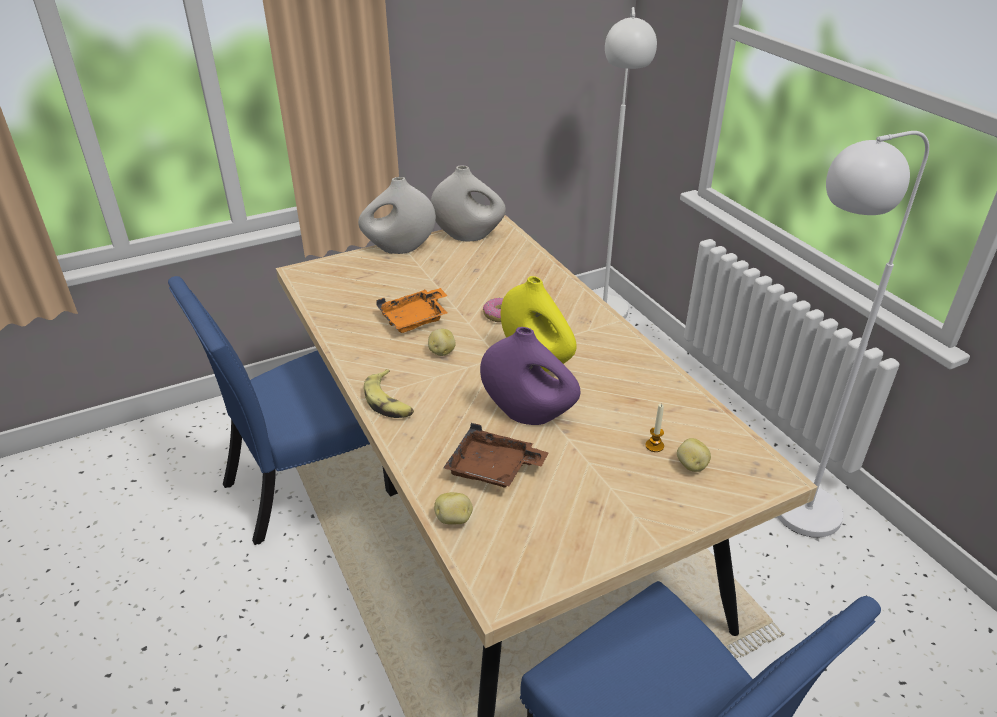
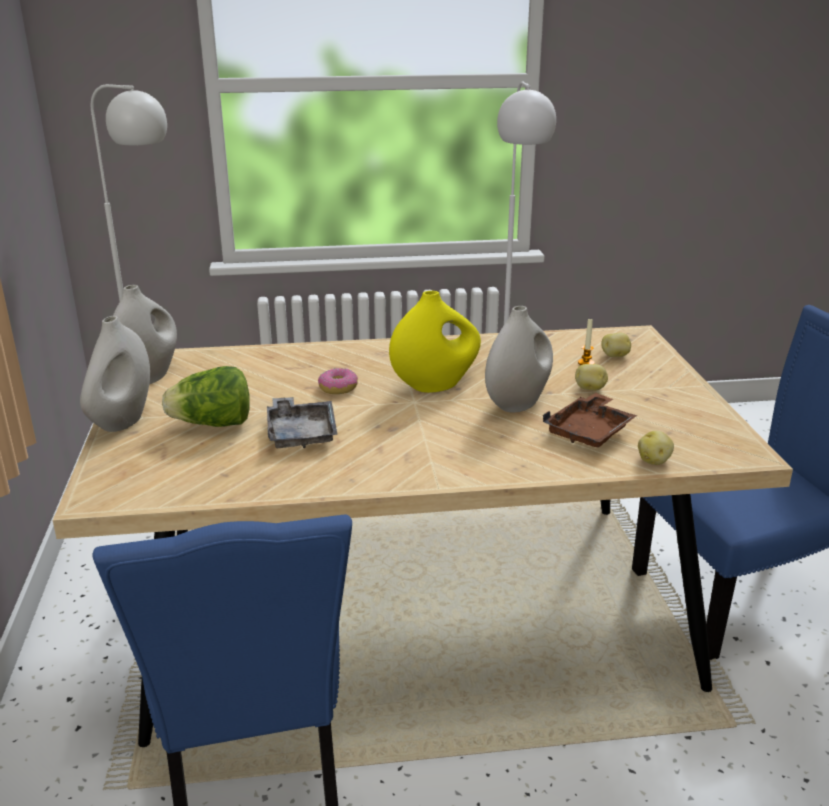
camera: 70 degrees left, 10 degrees down
banana [364,369,414,418] -> none
orange tray [376,288,448,333] -> grey tray [267,397,338,448]
potato [428,329,456,356] -> potato moved to [575,364,608,391]
purple vase [480,327,580,425] -> white vase [485,306,553,413]
none -> lettuce [162,366,250,427]

